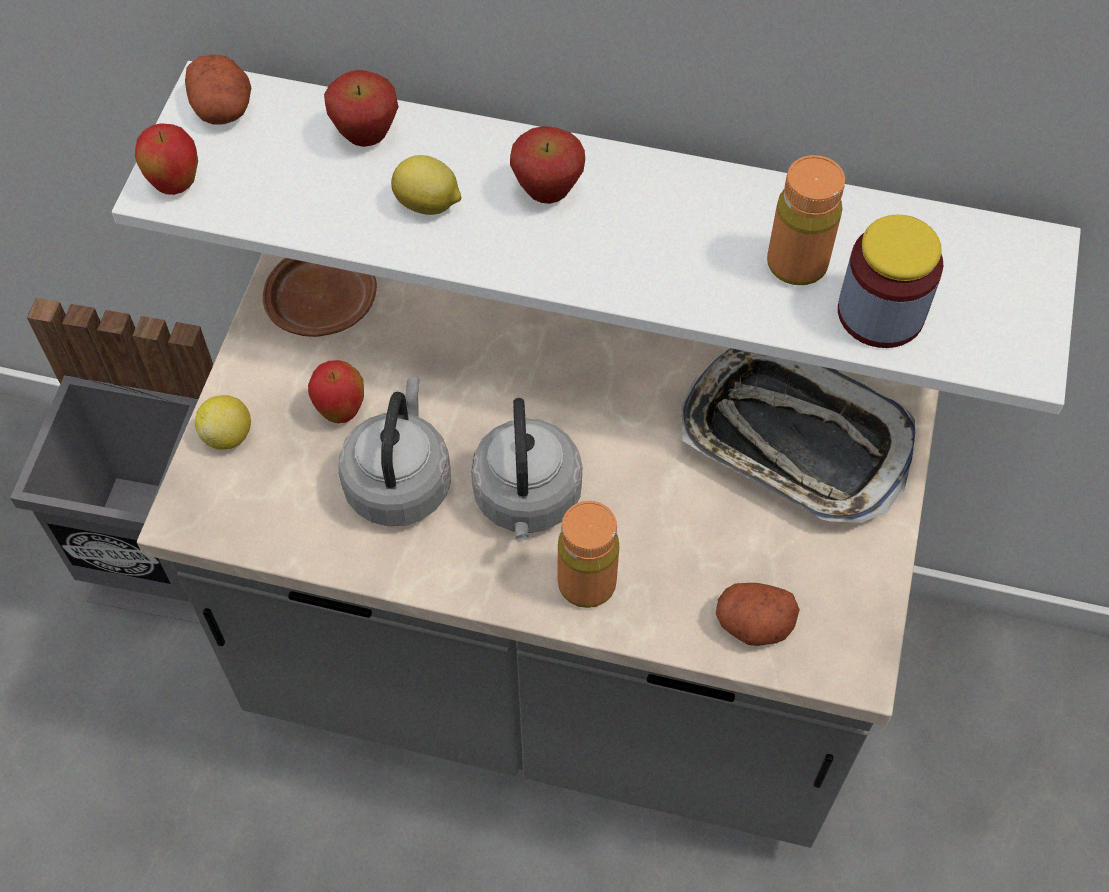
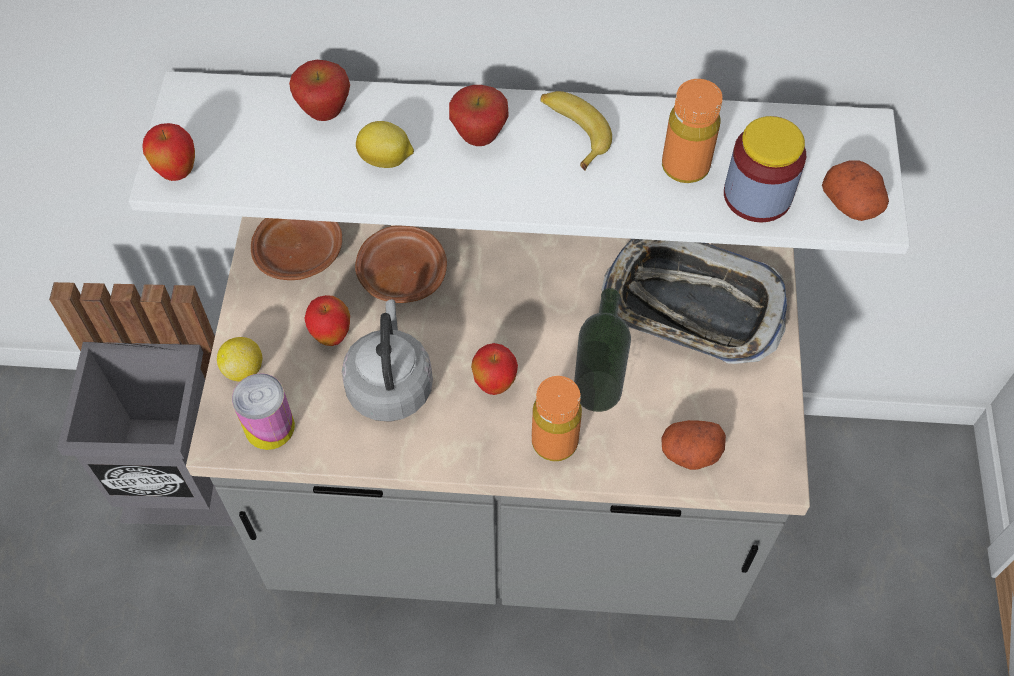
camera: 10 degrees left, 0 degrees up
potato [185,54,251,125] -> potato moved to [822,161,889,221]
grey kettle [471,398,582,541] -> apple [471,343,518,395]
none -> can [232,373,295,450]
none -> brown plate [355,225,447,303]
none -> banana [541,91,612,171]
none -> bottle [574,288,631,412]

